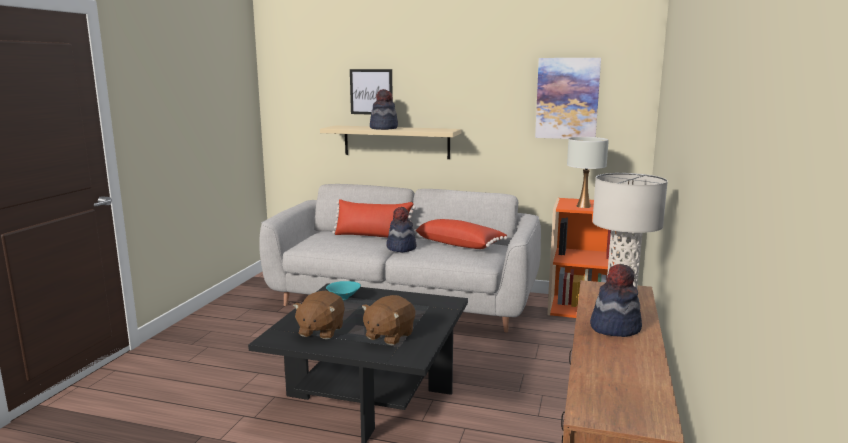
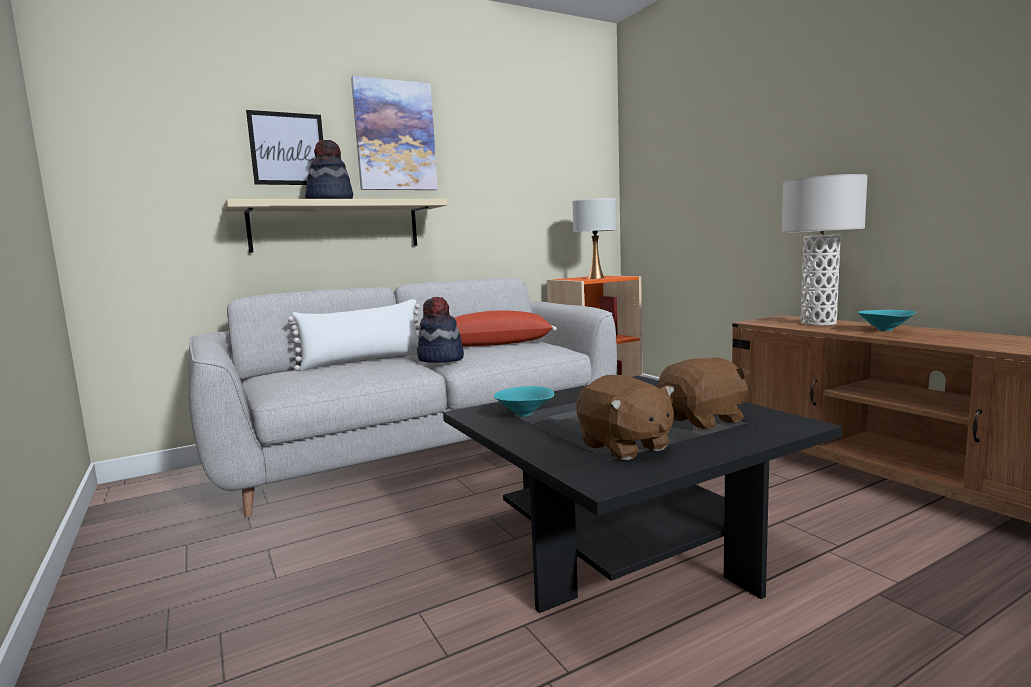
camera: 45 degrees left, 5 degrees down
red pillow [332,199,416,238] -> white pillow [288,299,420,371]
brown plush toy [361,295,415,345] -> brown plush toy turned 105 degrees counterclockwise [657,357,750,430]
picture [535,58,601,139] -> picture moved to [351,76,438,190]
hat [590,264,642,337] -> turquoise bowl [857,310,916,331]

